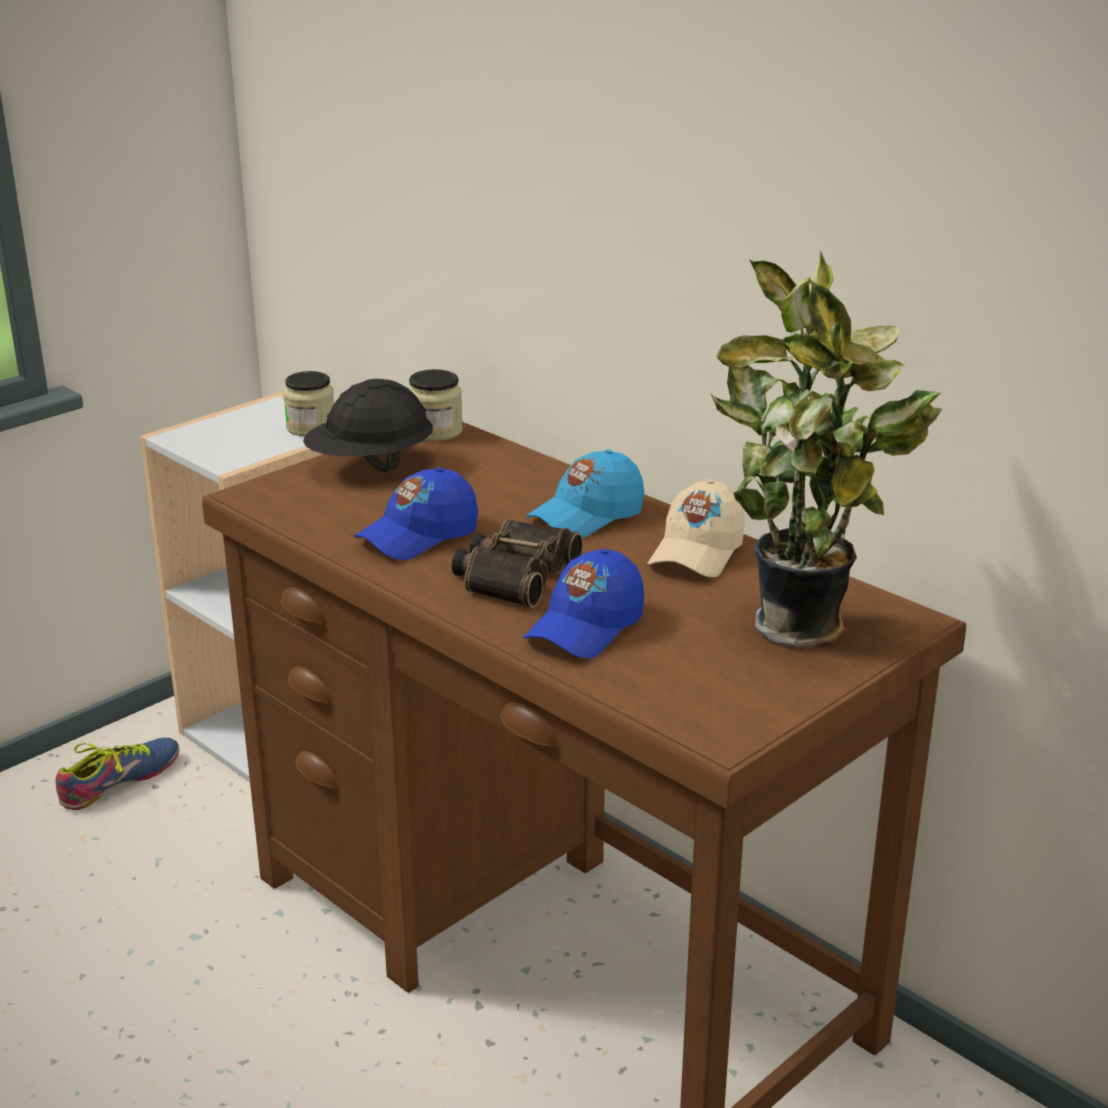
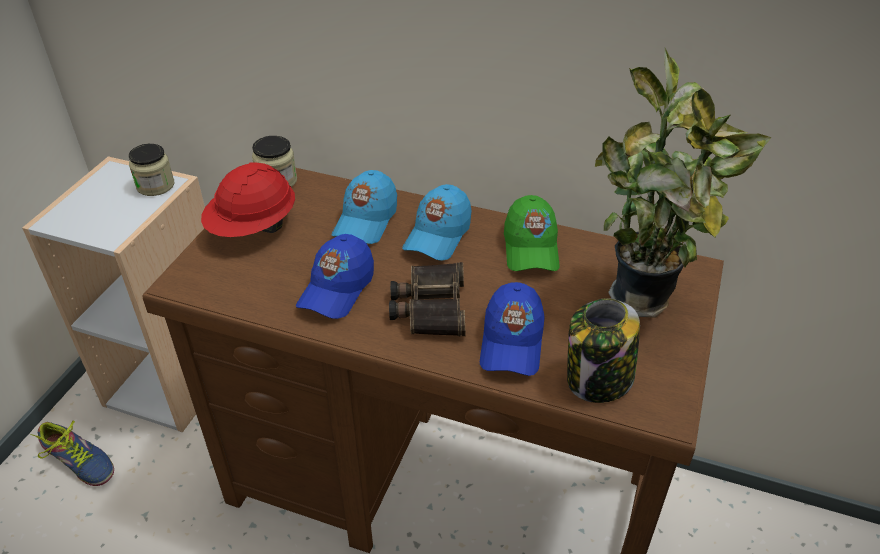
camera: 25 degrees left, 15 degrees up
shoe [56,738,179,810] -> shoe turned 105 degrees clockwise [30,420,114,486]
black hard hat [303,379,433,472] -> red hard hat [201,162,295,237]
beige cap [648,479,745,577] -> green cap [504,195,560,271]
none -> blue cap [332,170,397,244]
none -> jar [567,298,640,403]

